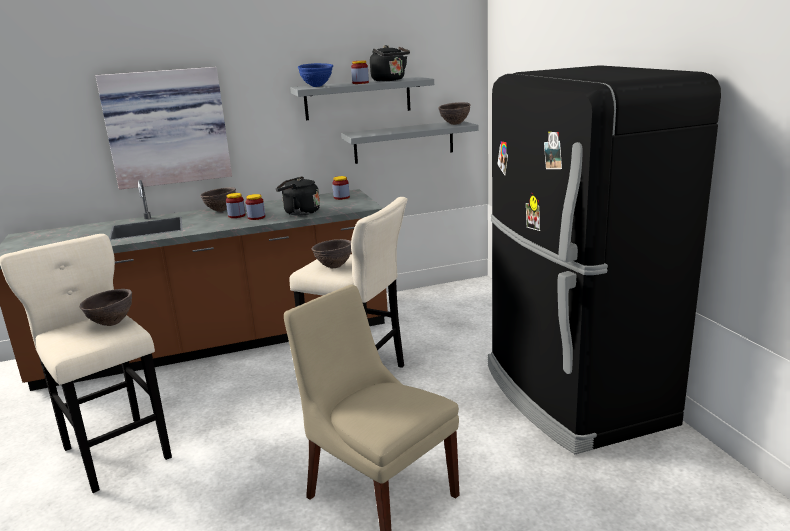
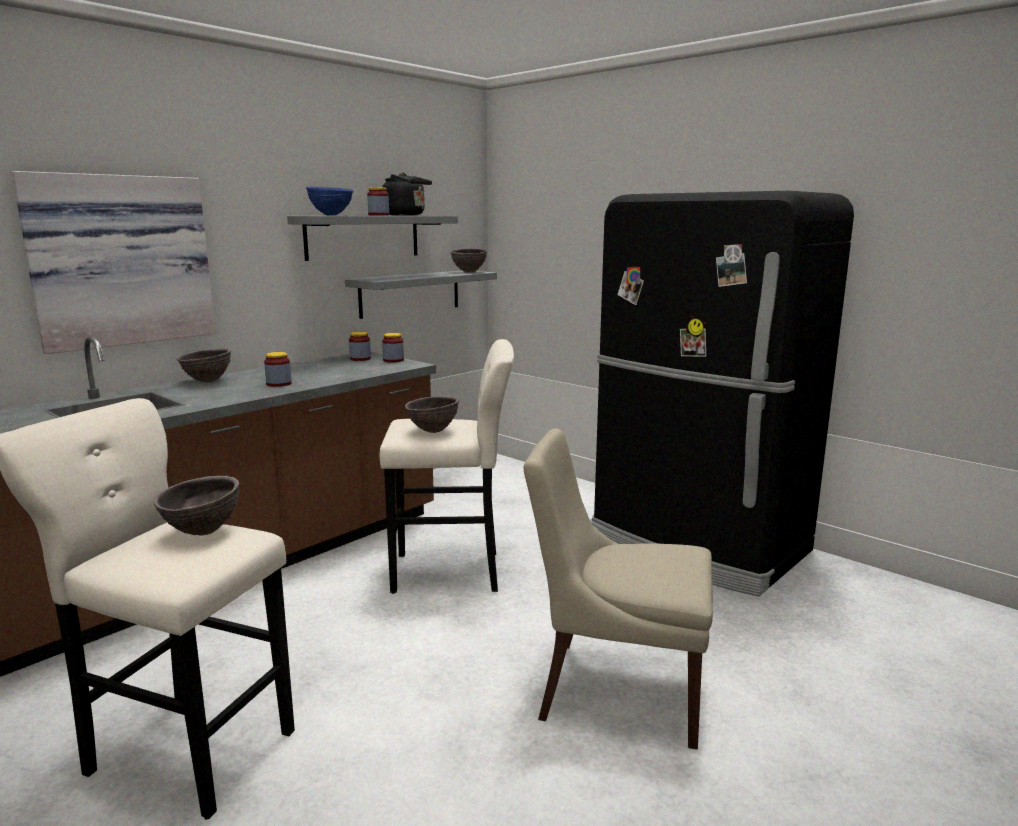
camera: 30 degrees left, 5 degrees down
jar [226,193,246,218] -> jar moved to [382,333,404,362]
black kettle [276,176,320,216] -> none

